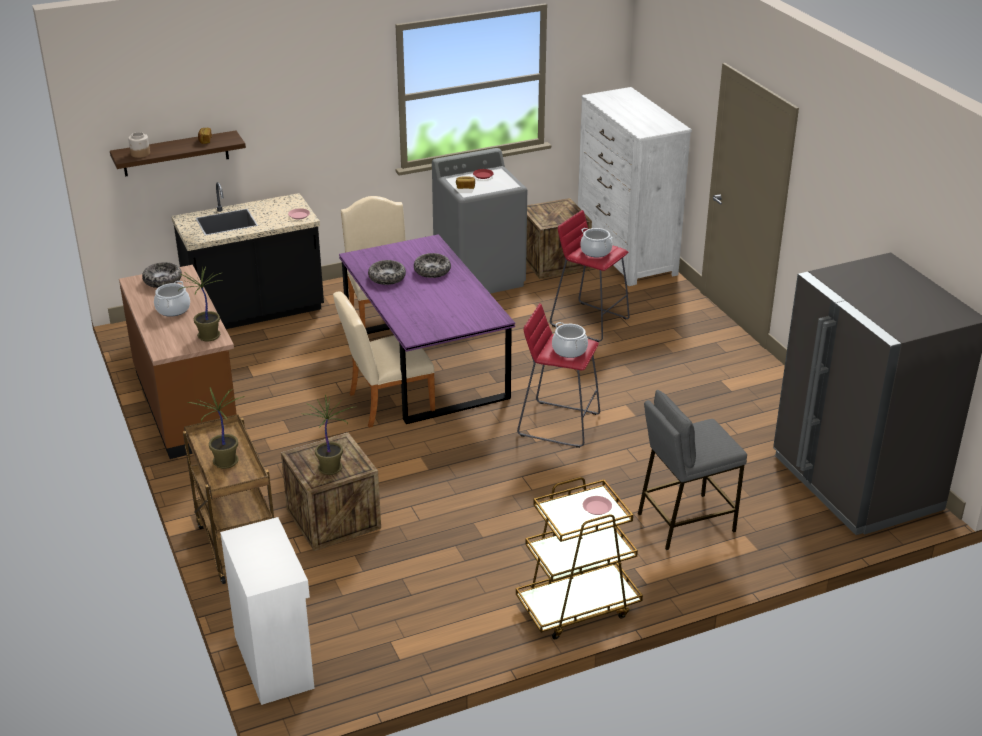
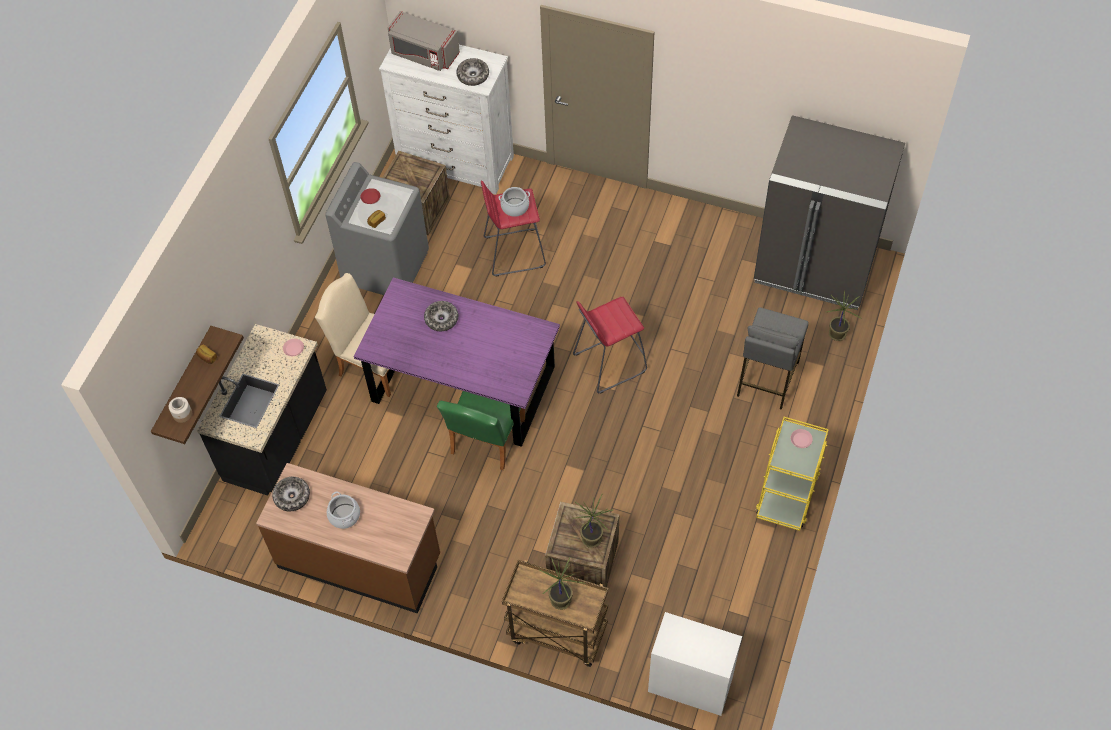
camera: 45 degrees left, 25 degrees up
potted plant [179,267,223,341] -> potted plant moved to [827,291,862,341]
beige chair [333,292,435,428] -> green chair [437,391,525,470]
bowl [368,260,406,285] -> bowl moved to [456,58,489,86]
brown cart [516,477,643,639] -> yellow cart [756,417,829,531]
cooking pot [552,322,588,358] -> none
none -> grey microwave [388,11,460,71]

